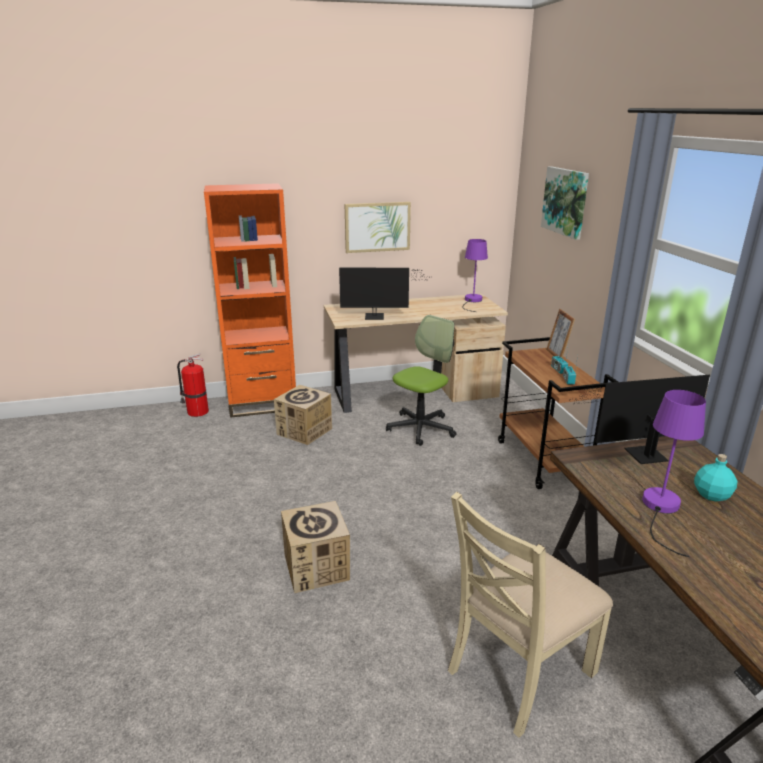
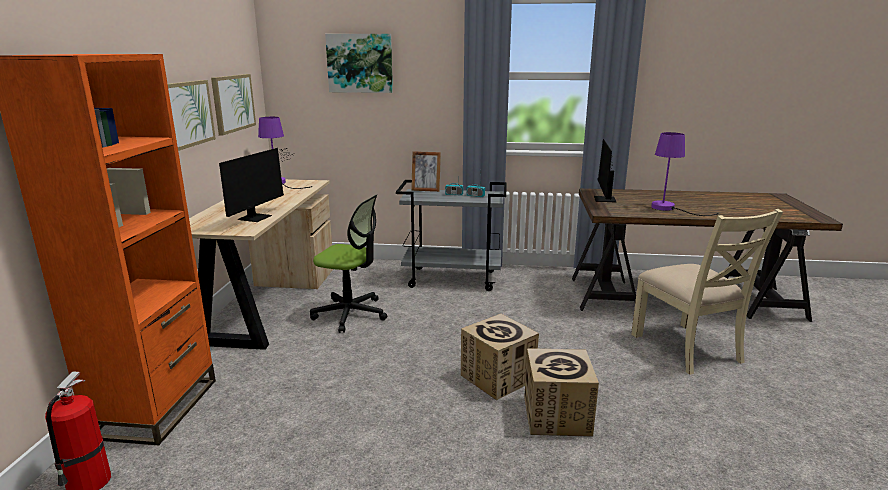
camera: 70 degrees left, 5 degrees down
cardboard box [274,385,332,445] -> cardboard box moved to [461,314,539,400]
office chair [386,315,457,446] -> office chair turned 135 degrees clockwise [310,195,387,333]
brown cart [498,337,618,489] -> grey cart [396,180,507,291]
turquoise bottle [694,454,738,502] -> none
none -> picture [211,74,256,135]

